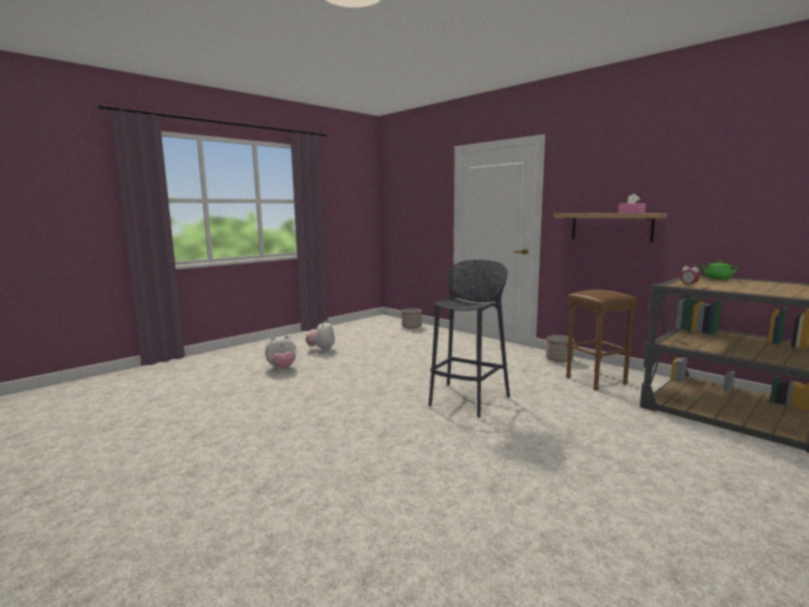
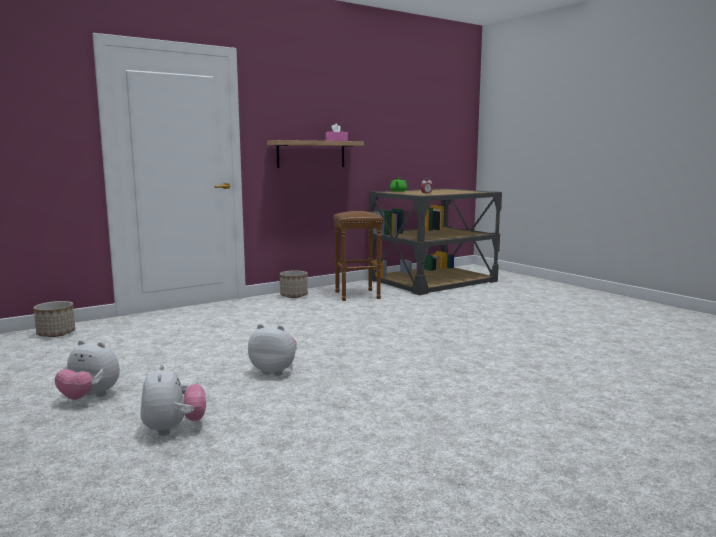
camera: 80 degrees left, 0 degrees up
grey stool [429,260,510,417] -> none
none -> plush toy [248,324,297,376]

